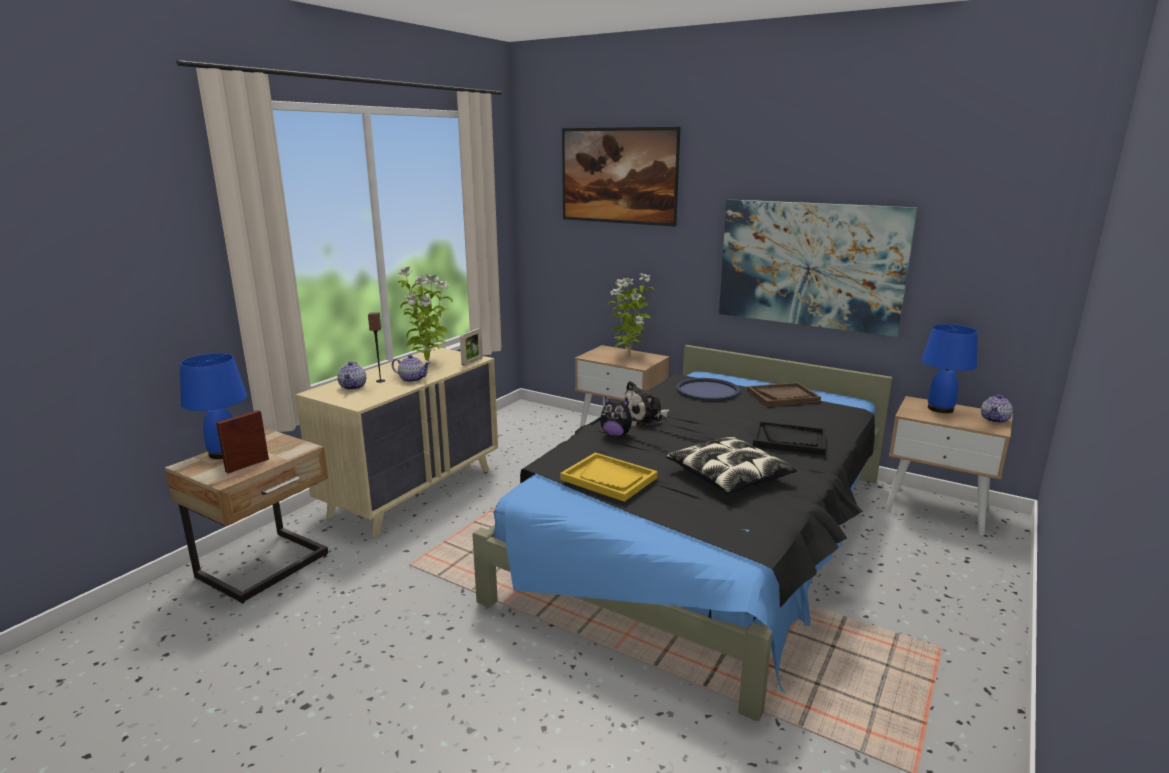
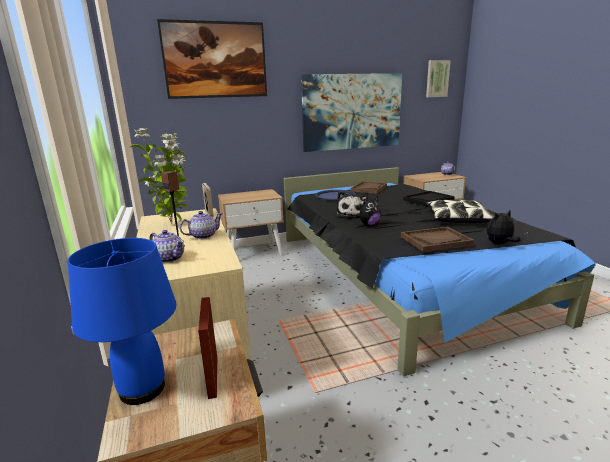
camera: 50 degrees left, 0 degrees up
yellow tray [560,453,657,502] -> brown tray [401,227,474,252]
potted plant [607,273,654,355] -> none
blue table lamp [921,324,978,413] -> none
none -> picture [426,60,451,97]
none -> plush toy [487,210,521,244]

